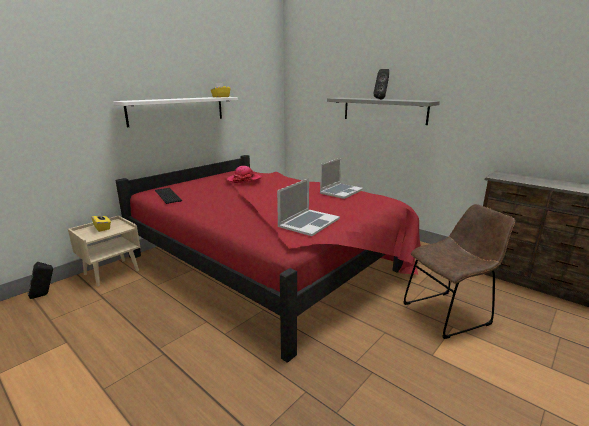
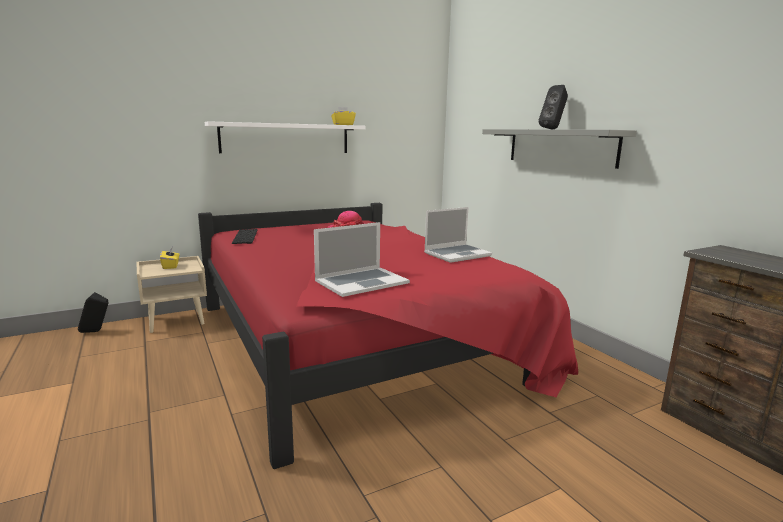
camera: 20 degrees right, 5 degrees down
brown chair [403,204,515,339] -> none

